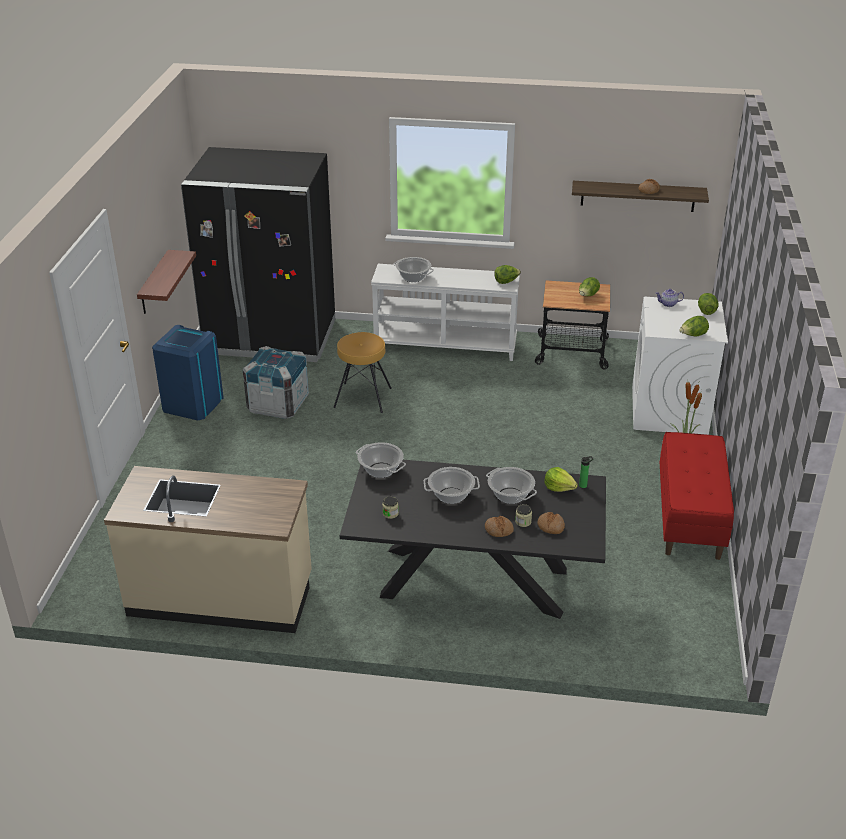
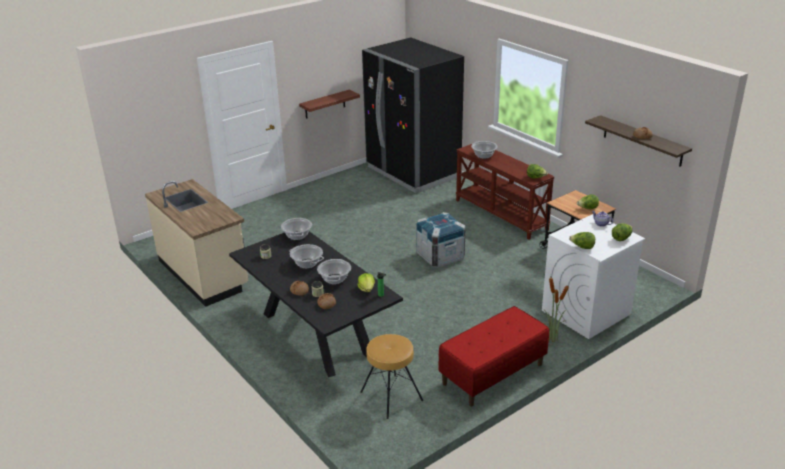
camera: 45 degrees right, 5 degrees down
blue trash can [152,325,224,420] -> none
crate [243,346,309,419] -> crate moved to [416,212,466,268]
brown stool [333,332,392,413] -> brown stool moved to [360,334,423,419]
white console table [371,264,520,361] -> brown console table [455,144,555,240]

